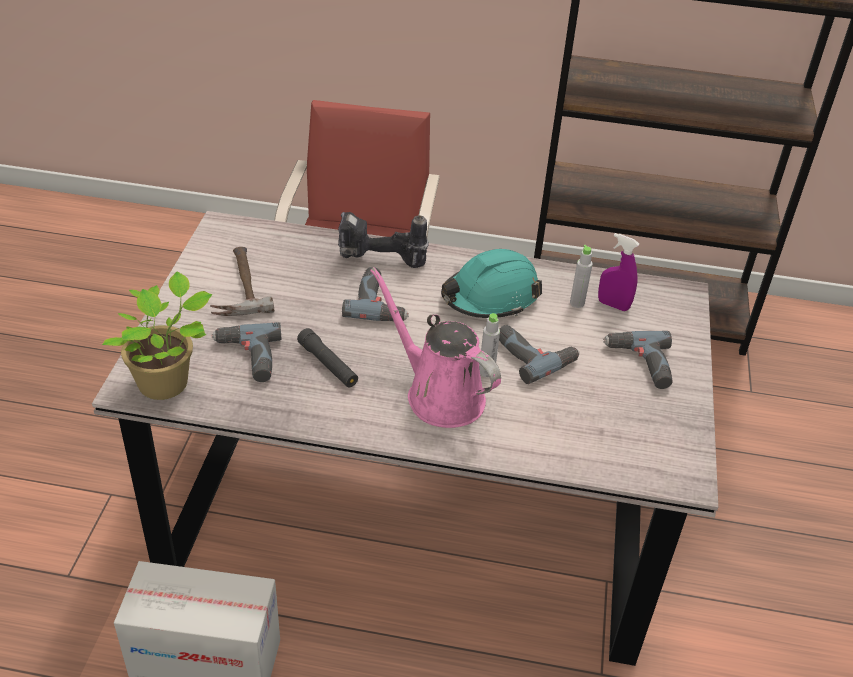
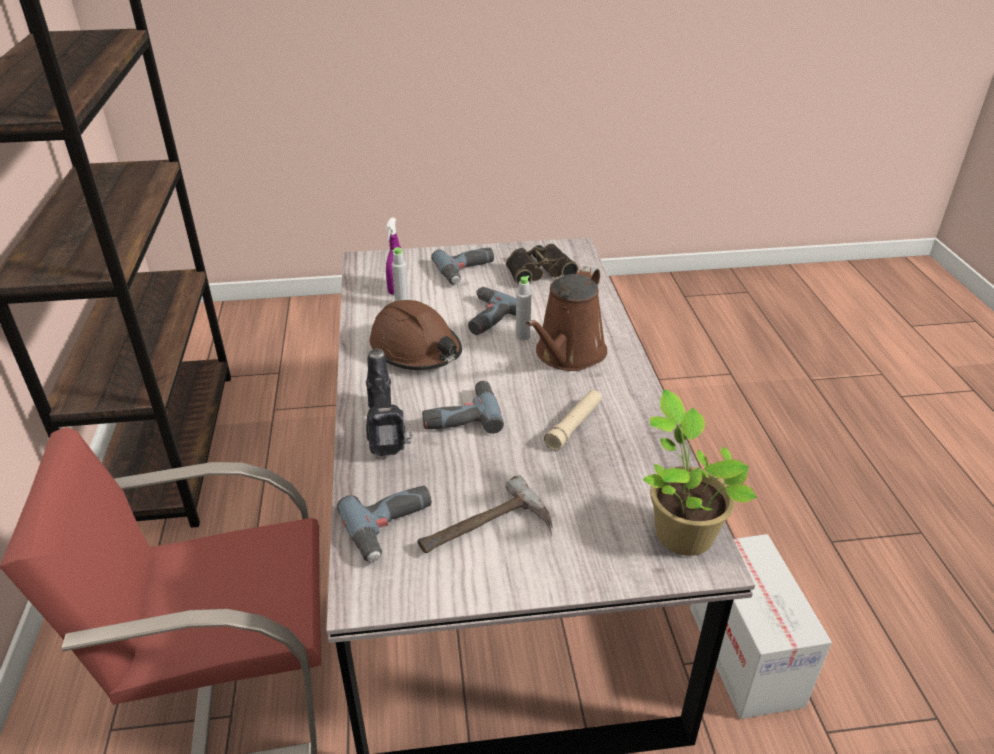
camera: 105 degrees left, 5 degrees down
power drill [212,322,282,382] -> power drill moved to [337,486,432,562]
black flashlight [297,328,358,387] -> beige flashlight [544,390,602,450]
pink watering can [370,267,501,428] -> brown watering can [526,266,607,371]
turquoise hard hat [441,249,542,318] -> brown hard hat [370,300,462,370]
none -> binoculars [506,244,579,285]

